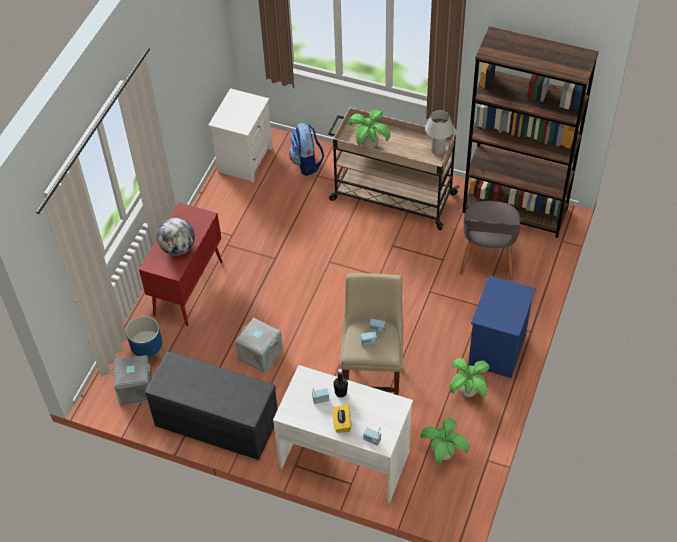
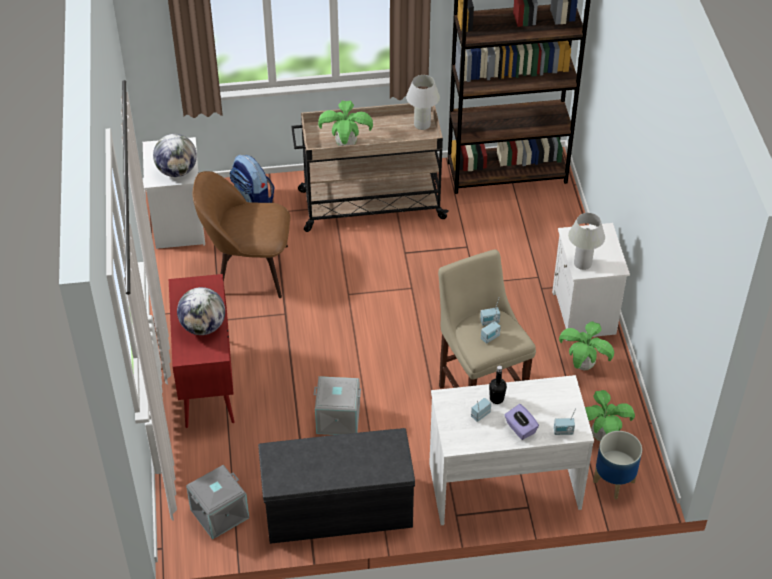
camera: 30 degrees left, 5 degrees down
planter [126,316,163,362] -> planter moved to [593,431,642,499]
yellow tissue box [333,404,351,433] -> purple tissue box [504,404,539,440]
grey chair [460,201,520,280] -> none
blue nightstand [468,275,536,378] -> white nightstand [552,223,630,341]
none -> globe [153,134,197,177]
none -> brown chair [193,171,290,298]
none -> white table lamp [568,213,605,270]

